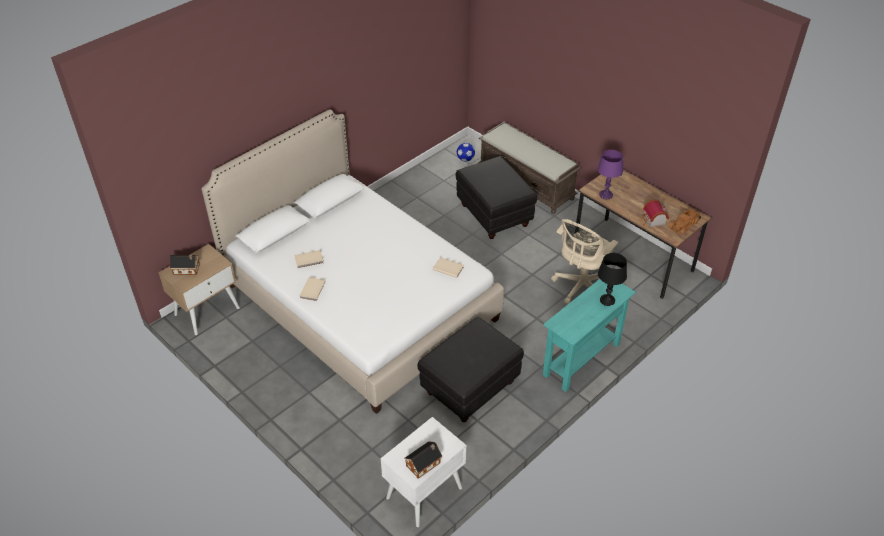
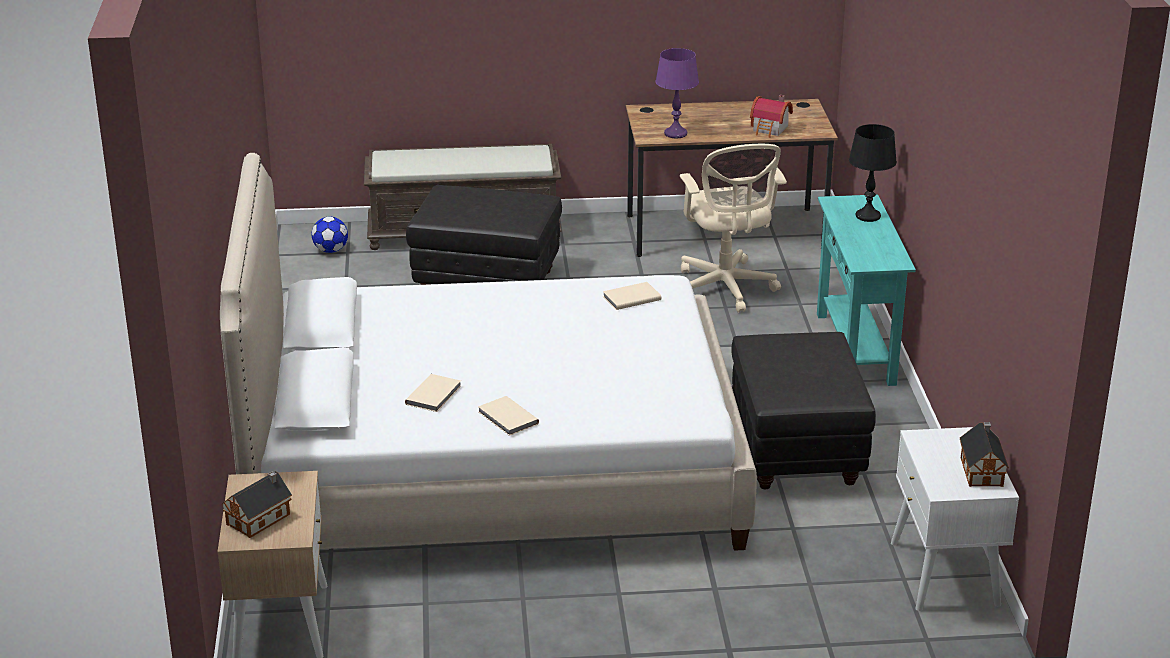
camera: 50 degrees left, 15 degrees down
toy truck [669,209,700,235] -> none

